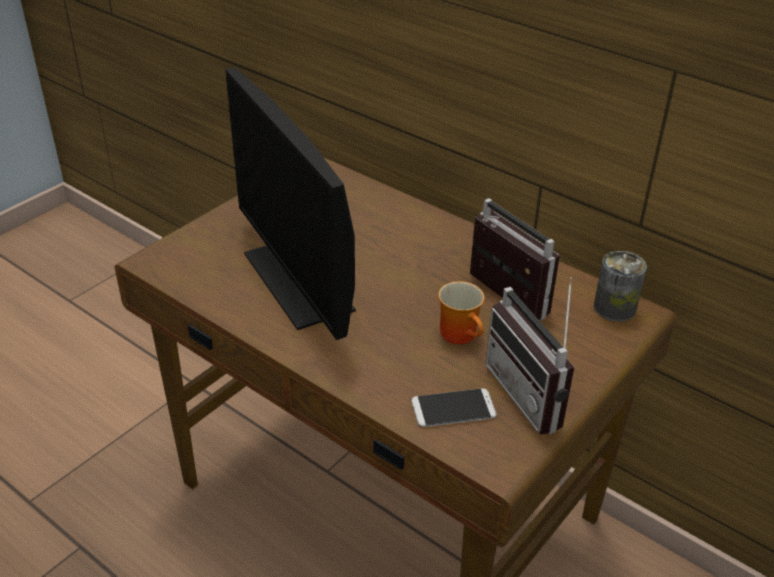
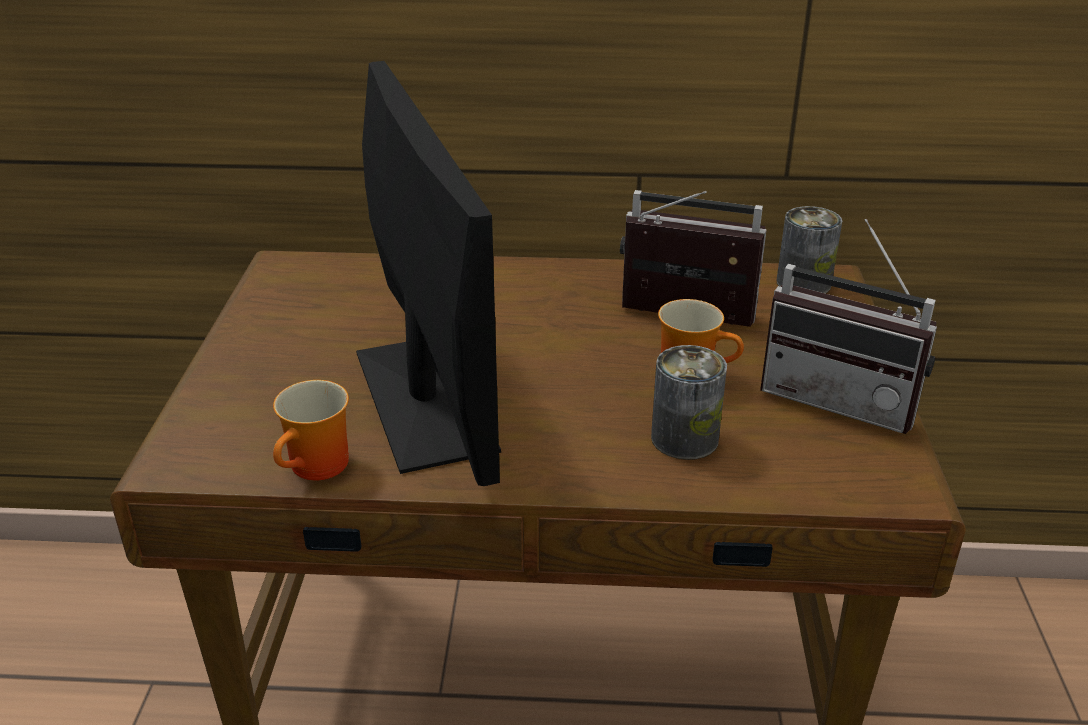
camera: 35 degrees left, 5 degrees down
monitor [225,68,356,340] -> monitor turned 135 degrees counterclockwise [356,61,501,486]
phone [412,388,496,427] -> none
none -> mug [273,380,349,480]
none -> can [651,345,727,460]

